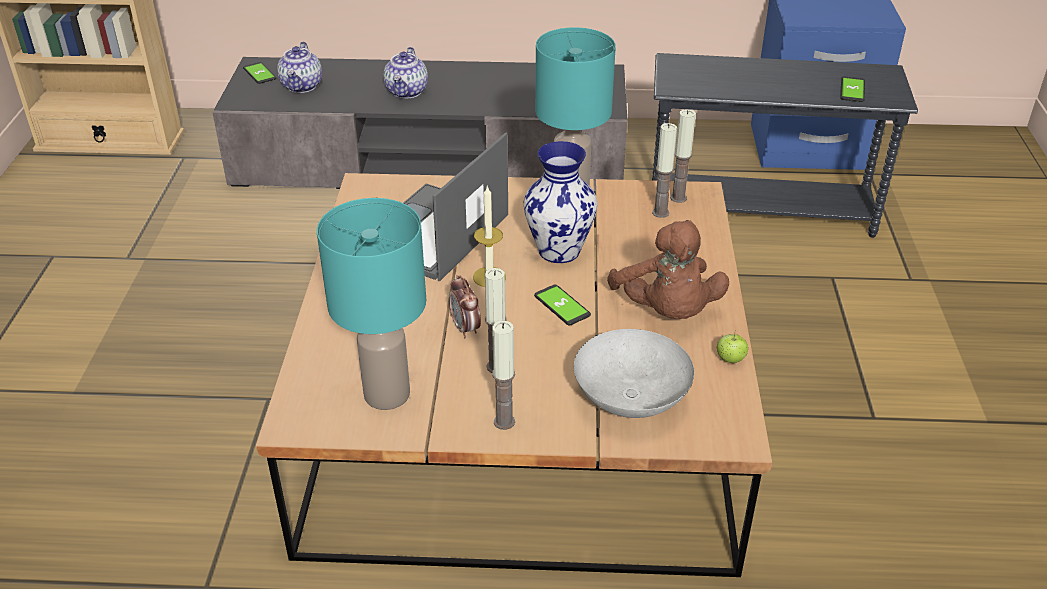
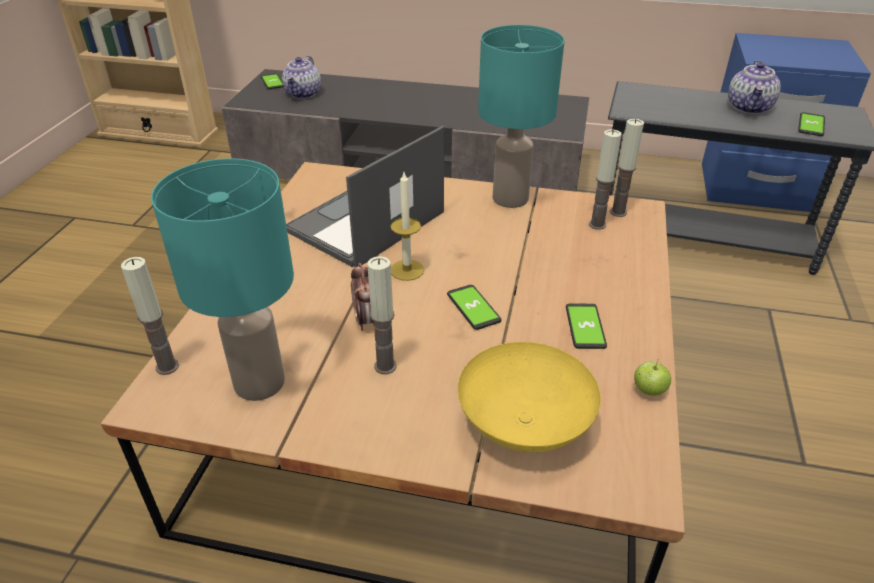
camera: 10 degrees right, 0 degrees up
teapot [383,47,428,98] -> teapot moved to [728,60,781,114]
candle [492,321,515,430] -> candle moved to [121,257,179,375]
vase [524,141,598,263] -> none
grey bowl [574,329,694,418] -> yellow bowl [458,342,601,452]
brown plush toy [607,220,729,319] -> phone [566,304,607,349]

